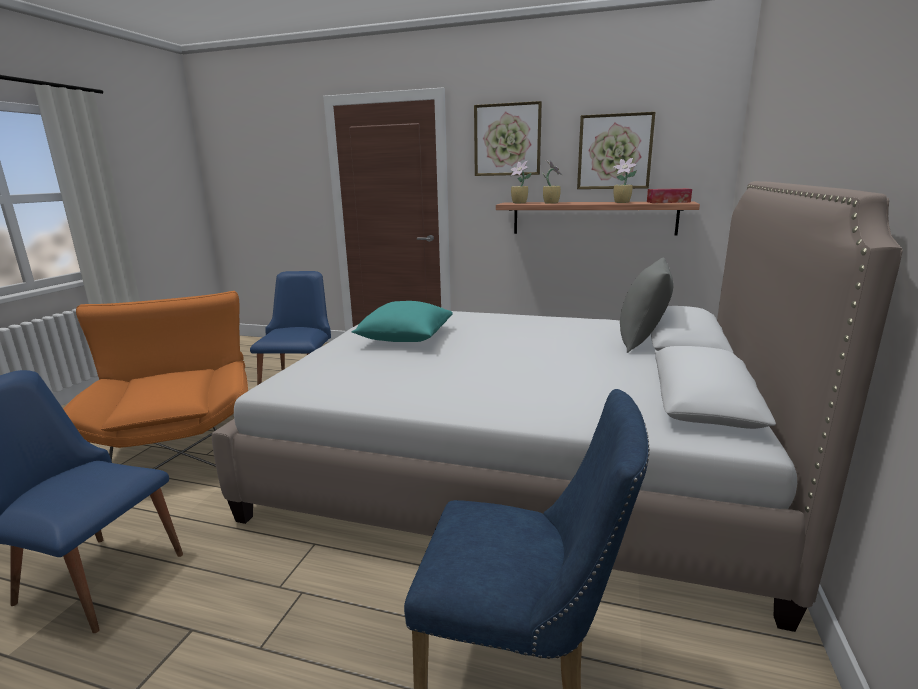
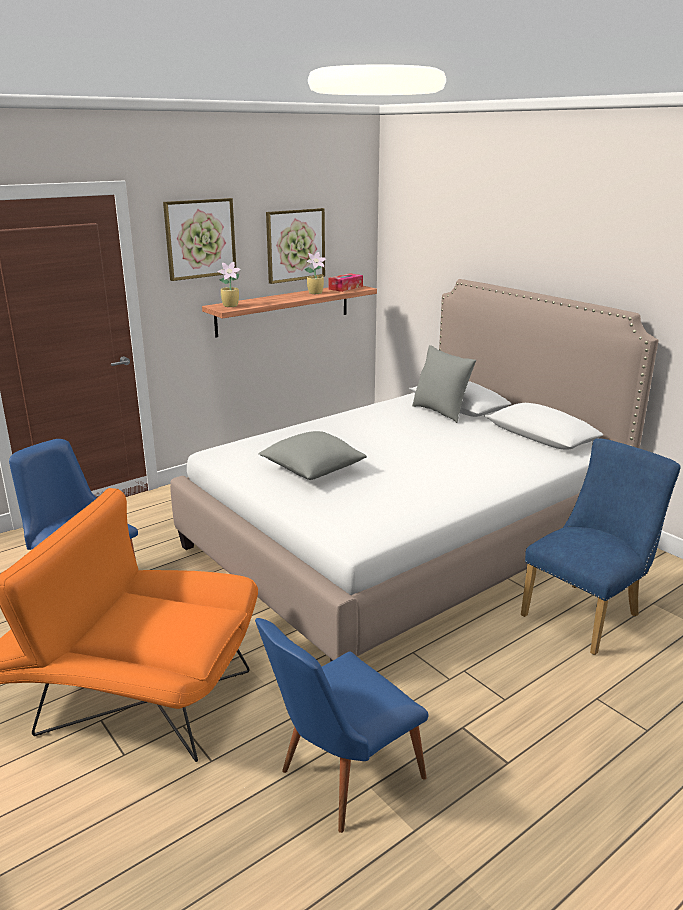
camera: 55 degrees left, 5 degrees up
turquoise pillow [351,301,453,342] -> grey pillow [258,431,367,480]
potted plant [543,160,562,204] -> none

